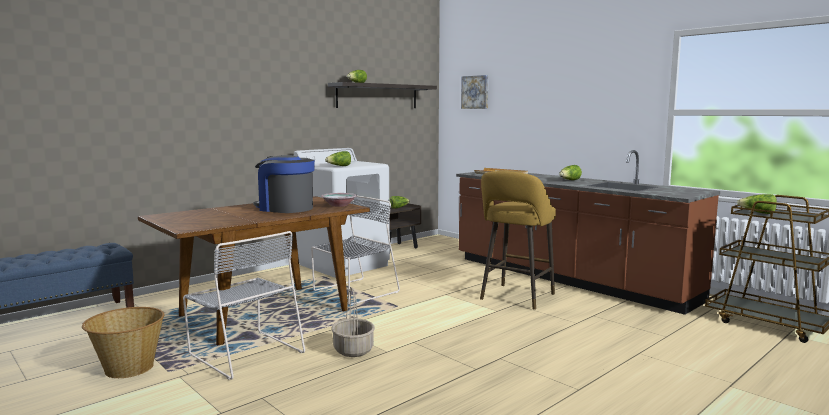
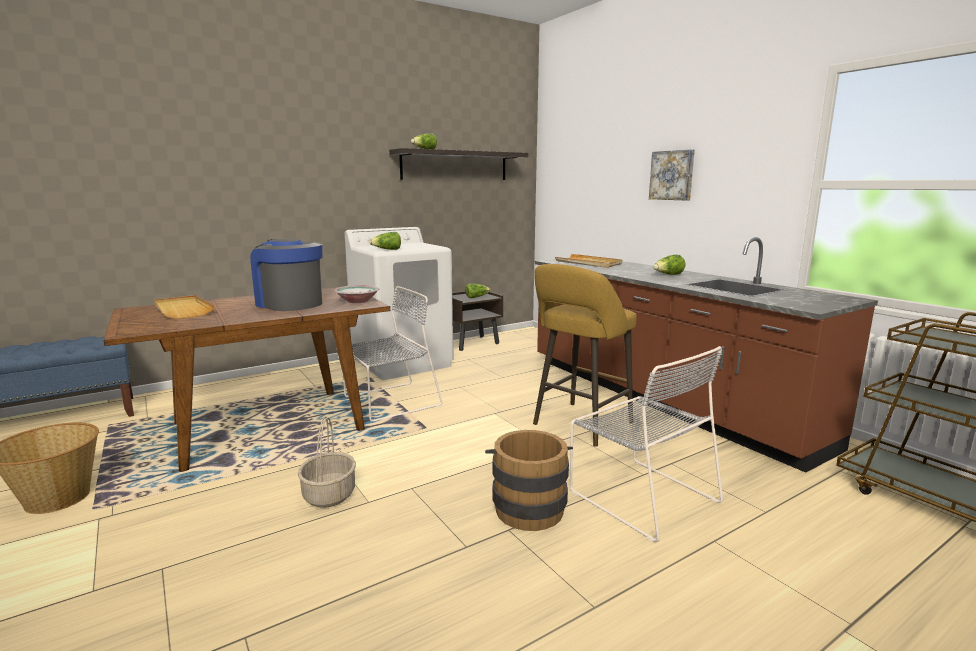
camera: 10 degrees right, 5 degrees up
grey chair [183,231,305,380] -> grey chair moved to [570,346,723,542]
picture [461,75,488,109] -> picture moved to [649,149,695,200]
lettuce [737,194,777,214] -> none
none -> beige tray [154,295,215,319]
none -> brown bucket [485,430,573,531]

